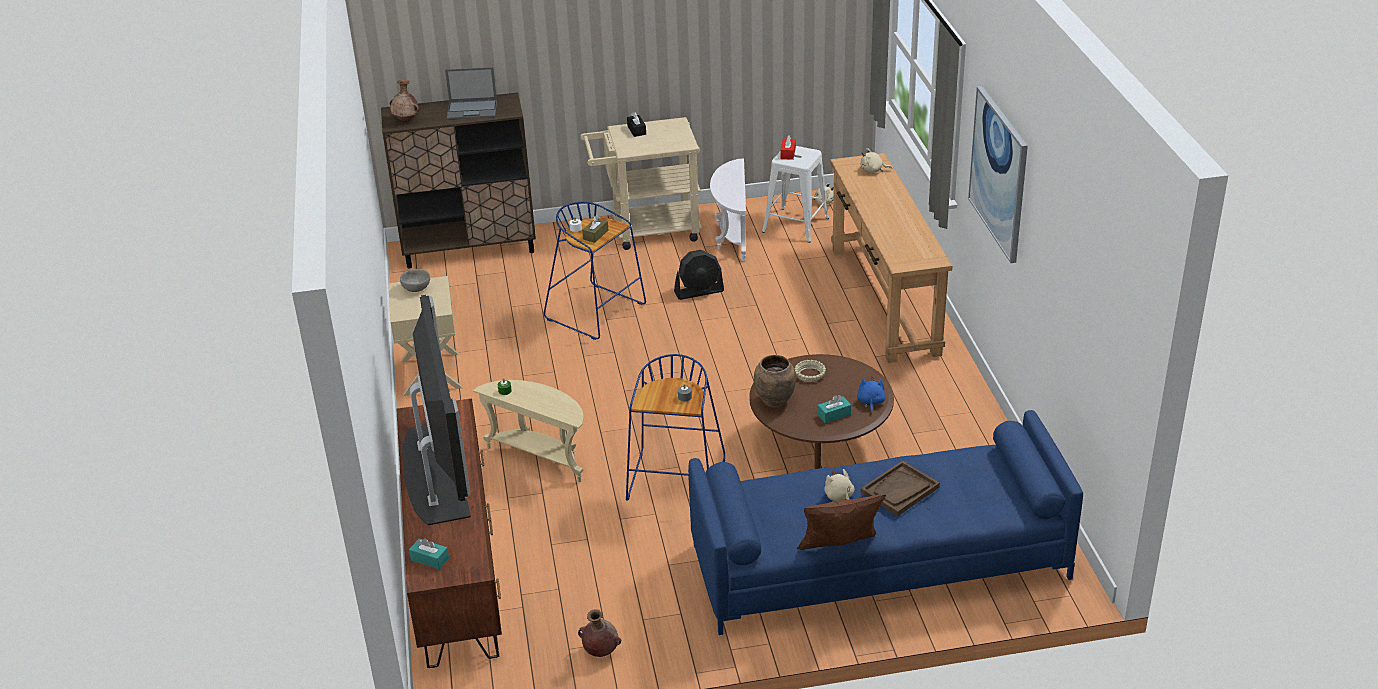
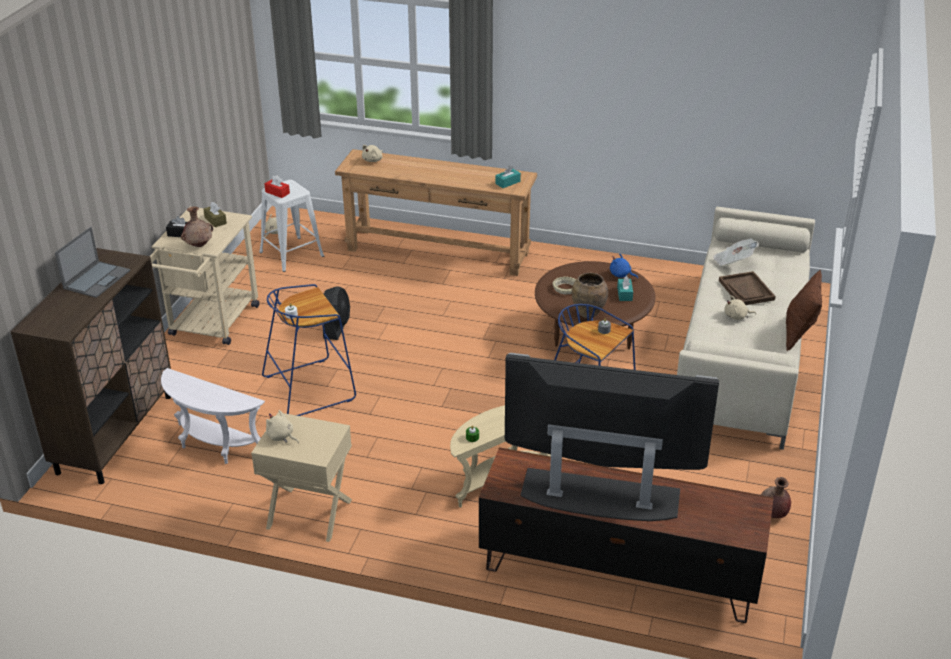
camera: 65 degrees left, 0 degrees up
brown vase [390,80,420,122] -> brown vase moved to [181,207,213,247]
grey bowl [400,269,430,292] -> beige plush toy [266,410,299,443]
turquoise tissue box [409,538,449,569] -> turquoise tissue box moved to [495,166,521,188]
brown tissue box [582,215,608,243] -> brown tissue box moved to [203,202,227,227]
blue sofa [688,410,1083,635] -> beige sofa [677,207,815,450]
white side table [710,159,746,261] -> white side table moved to [161,368,265,464]
picture [968,86,1028,263] -> none
none -> newspaper [713,238,759,267]

